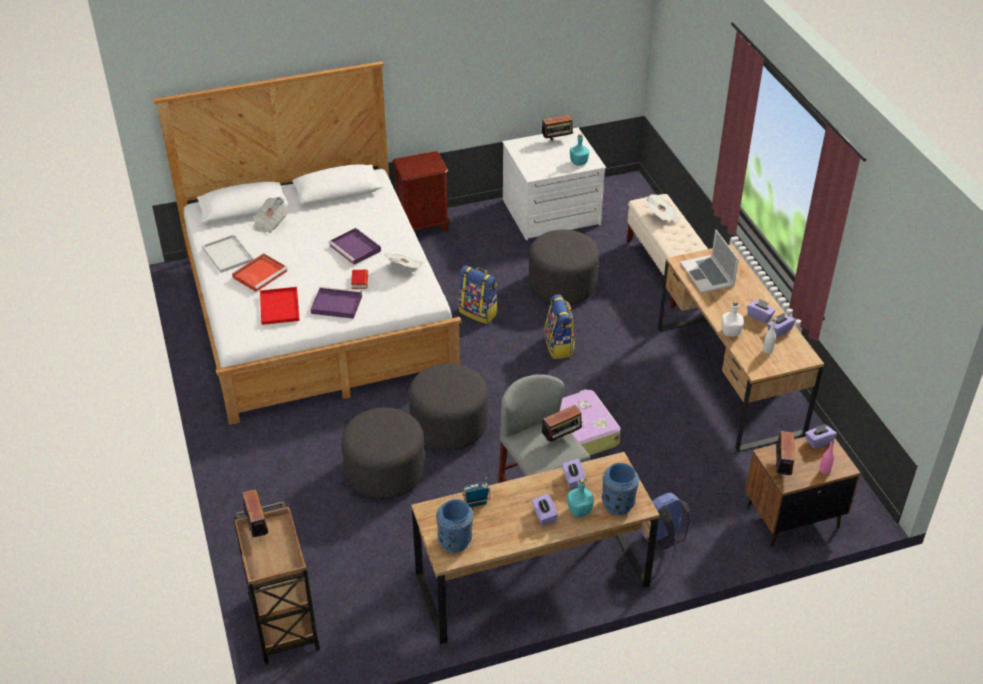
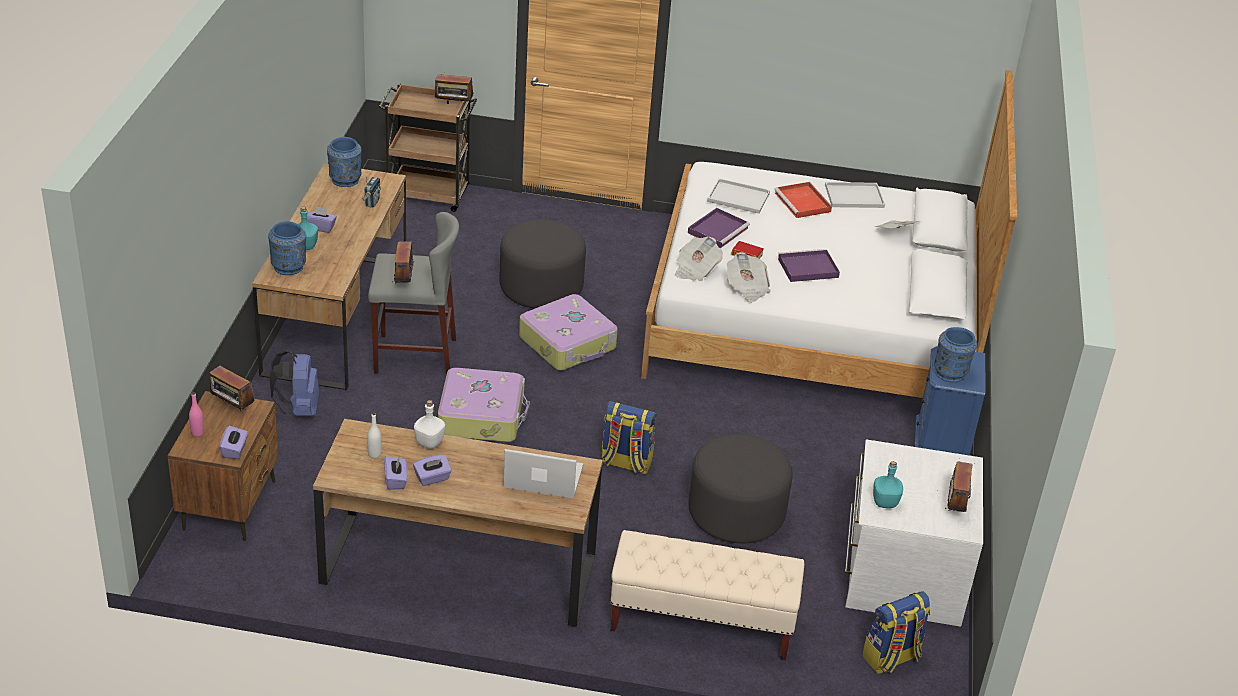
camera: 115 degrees right, 5 degrees down
red tray [260,287,300,325] -> white tray [707,178,770,214]
brown nightstand [393,151,450,231] -> blue nightstand [915,346,985,456]
grey ottoman [409,363,488,450] -> suitcase [519,294,618,370]
backpack [459,265,498,324] -> backpack moved to [862,591,930,674]
purple tissue box [562,459,586,489] -> none
newspaper [645,194,680,222] -> newspaper moved to [675,237,723,281]
none -> blue vase [934,327,977,382]

